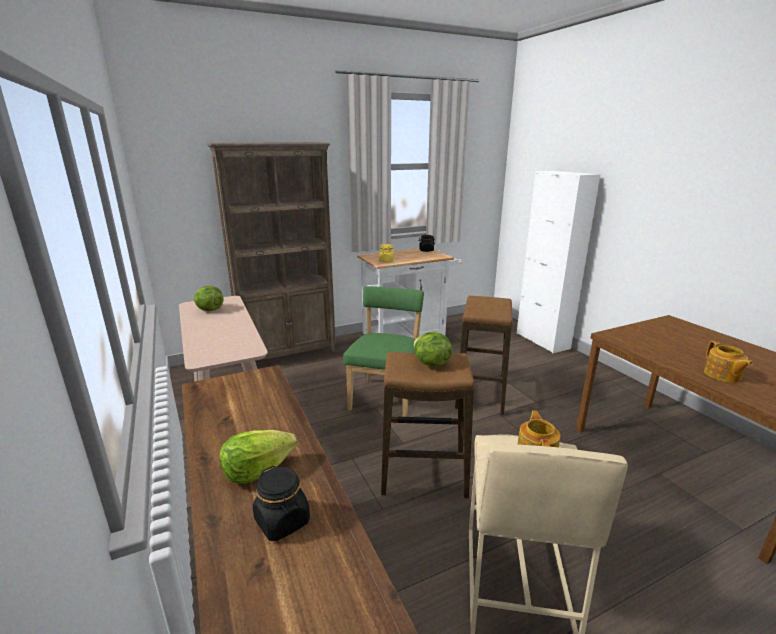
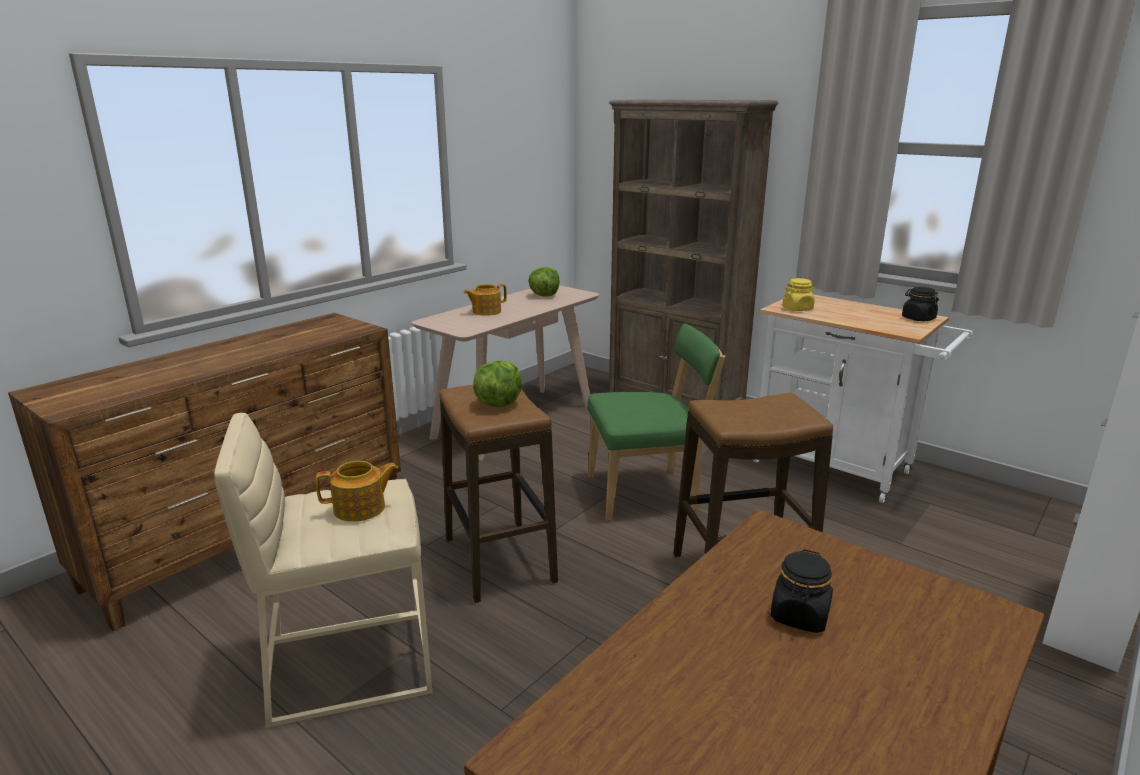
camera: 65 degrees right, 0 degrees up
lettuce [219,430,297,484] -> none
black jar [253,466,310,541] -> black jar moved to [770,549,833,633]
teapot [704,341,753,383] -> teapot moved to [464,284,507,316]

